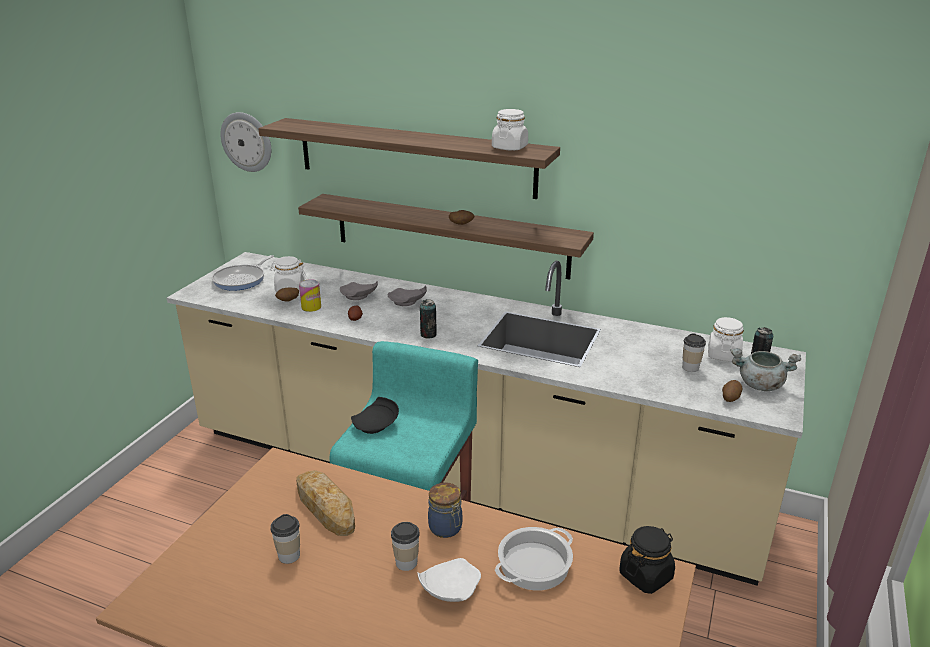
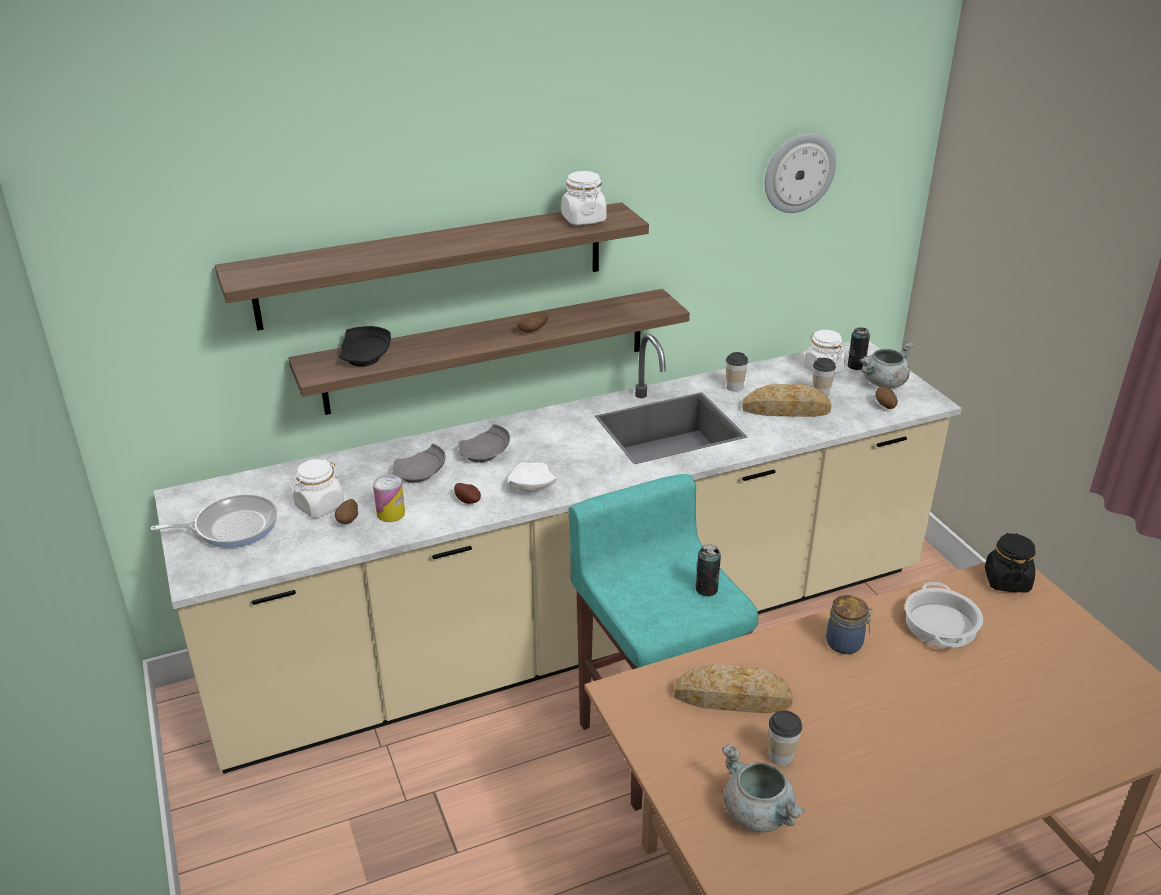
camera: 45 degrees left, 5 degrees up
frying pan [212,255,274,291] -> frying pan turned 90 degrees counterclockwise [150,494,277,548]
wall clock [220,112,271,172] -> wall clock moved to [765,133,836,213]
black plate [351,397,399,434] -> black plate moved to [339,326,391,366]
cup [391,522,420,571] -> cup moved to [726,352,748,392]
white plate [418,558,481,602] -> white plate moved to [507,462,557,492]
can [420,299,437,339] -> can moved to [696,544,721,596]
none -> grey cooking pot [722,744,805,832]
none -> bread [742,384,831,417]

